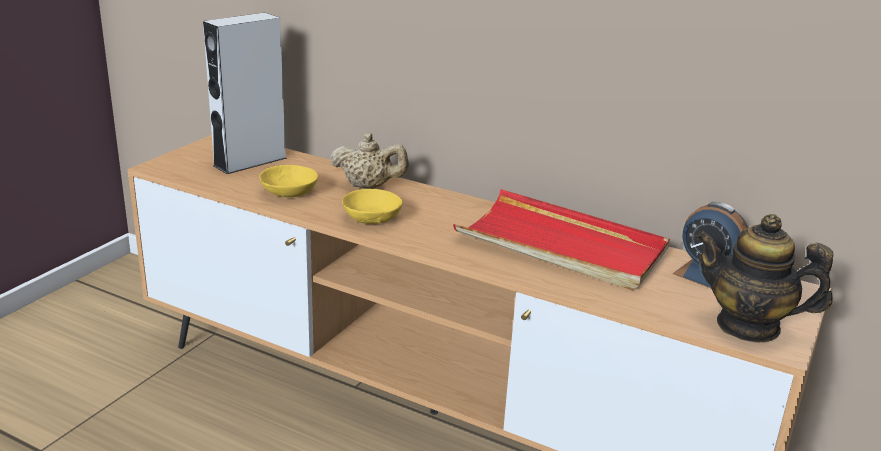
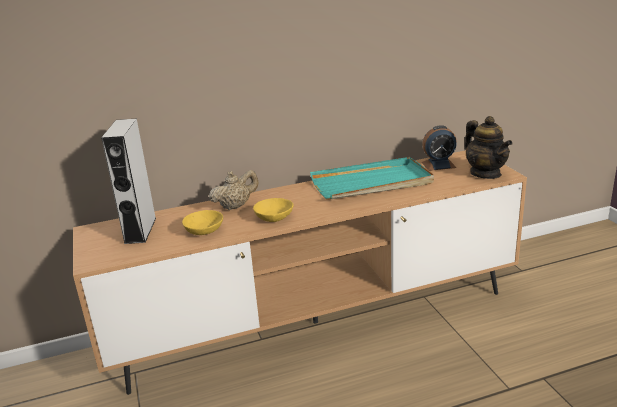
camera: 45 degrees left, 0 degrees up
red tray [453,189,670,290] -> turquoise tray [310,157,434,200]
teapot [695,214,833,343] -> teapot turned 90 degrees counterclockwise [465,116,512,179]

